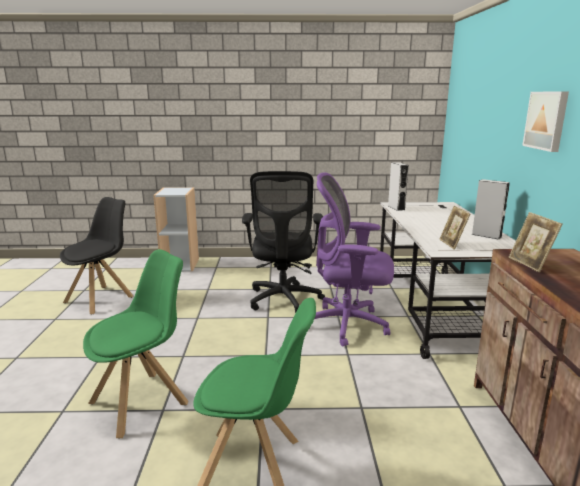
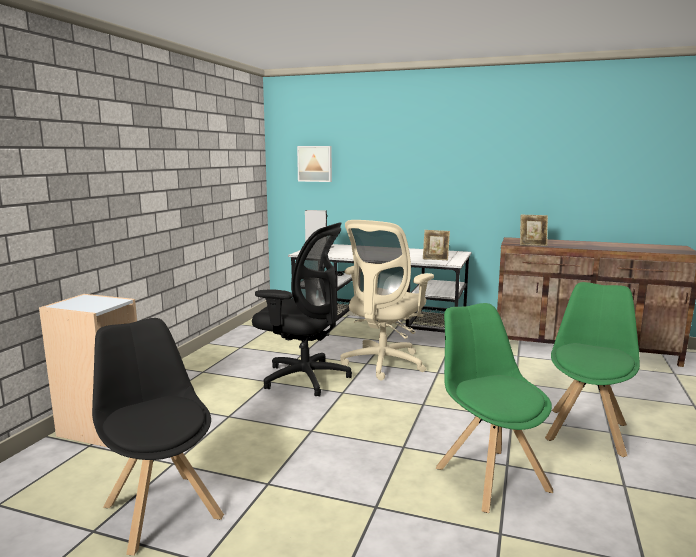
camera: 70 degrees left, 5 degrees down
purple office chair [309,172,394,347] -> beige office chair [340,220,434,381]
grey speaker [472,179,510,240] -> none
picture [522,91,569,152] -> picture moved to [297,146,332,182]

